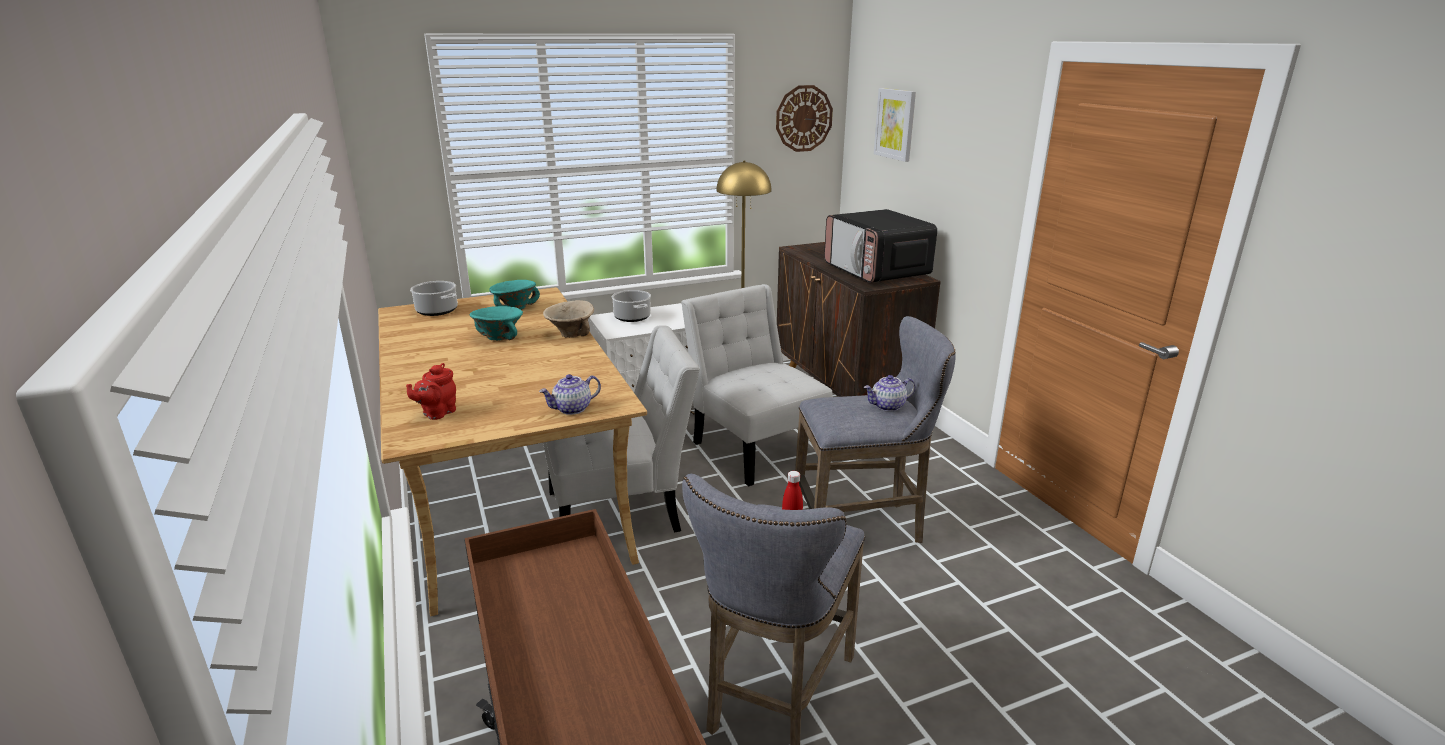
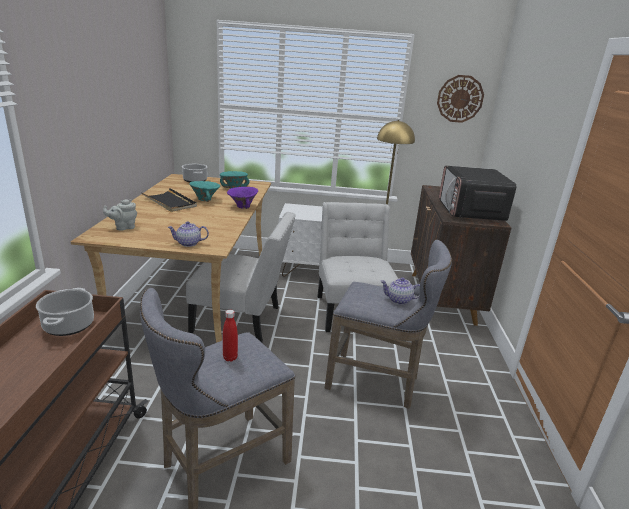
camera: 25 degrees right, 0 degrees up
red teapot [406,363,456,420] -> grey teapot [103,199,137,231]
beige bowl [543,300,594,338] -> purple bowl [227,187,258,209]
cooking pot [612,290,651,322] -> cooking pot moved to [36,288,94,336]
picture [874,88,916,162] -> none
none -> black tray [141,188,197,212]

